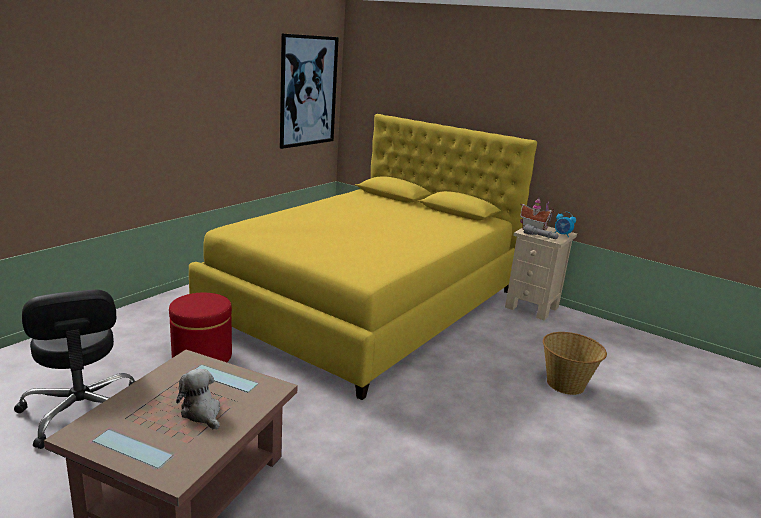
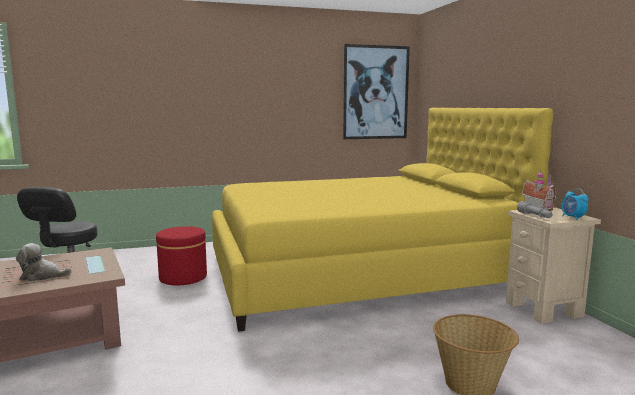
camera: 40 degrees right, 10 degrees down
plush toy [176,369,220,430] -> plush toy turned 90 degrees counterclockwise [16,243,71,281]

